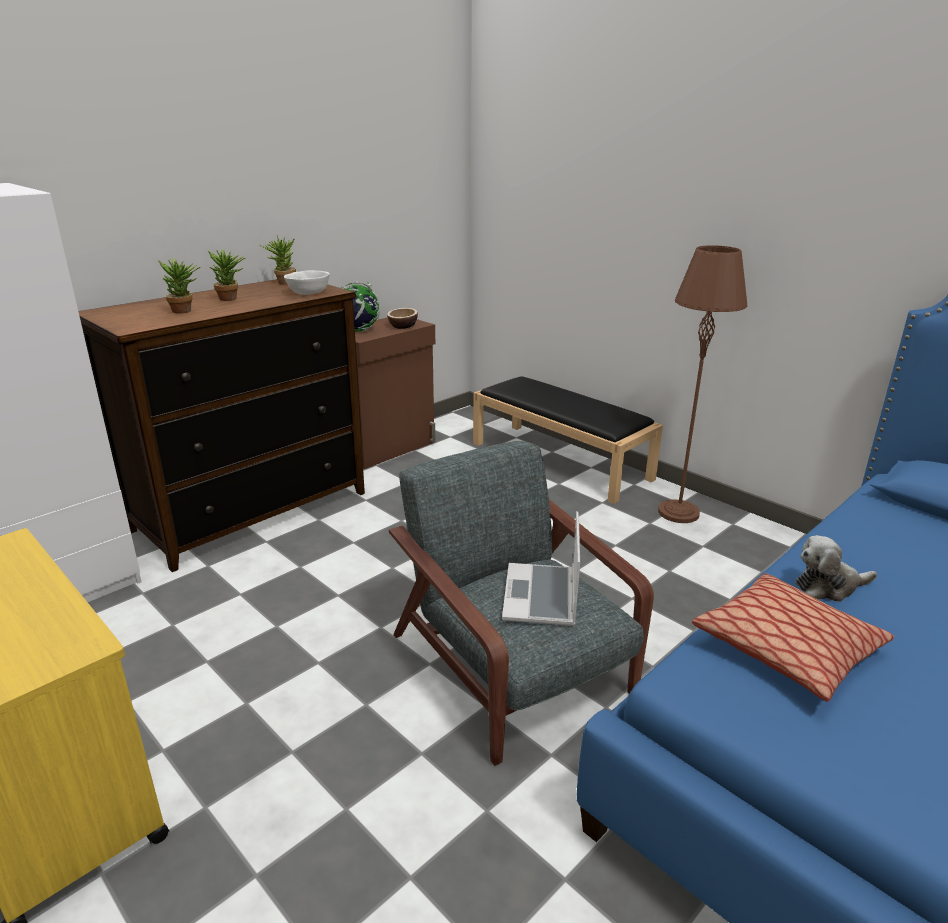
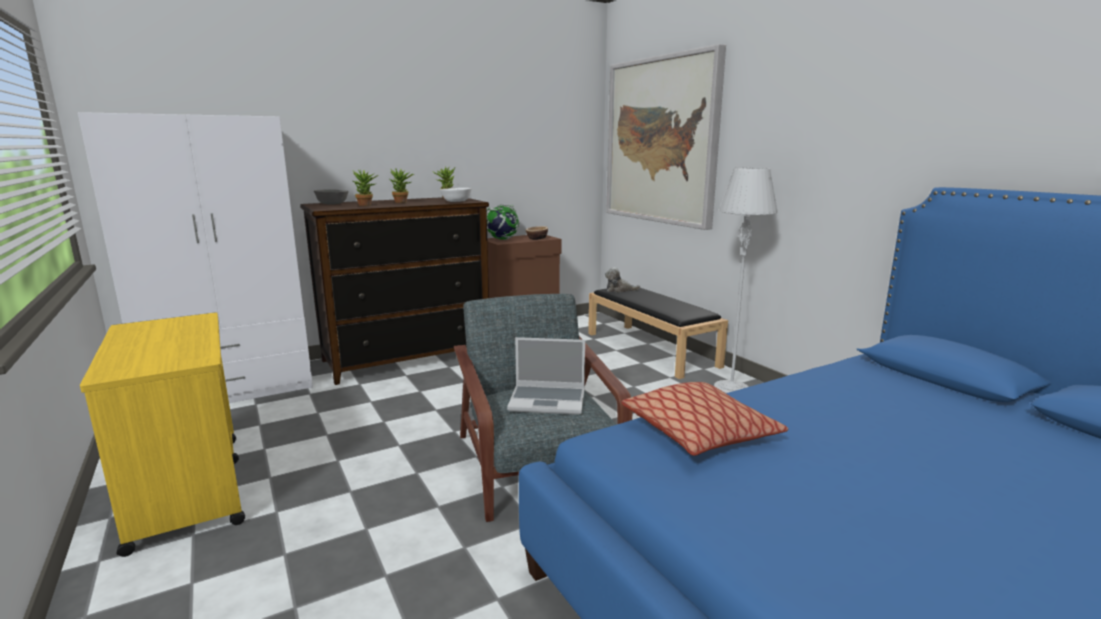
camera: 15 degrees right, 10 degrees down
laptop [502,511,580,626] -> laptop turned 105 degrees counterclockwise [507,337,585,415]
brown floor lamp [658,245,747,523] -> grey floor lamp [714,168,778,393]
plush toy [796,535,877,602] -> plush toy moved to [605,267,640,293]
none -> grey bowl [314,189,349,205]
none -> picture [606,44,726,230]

